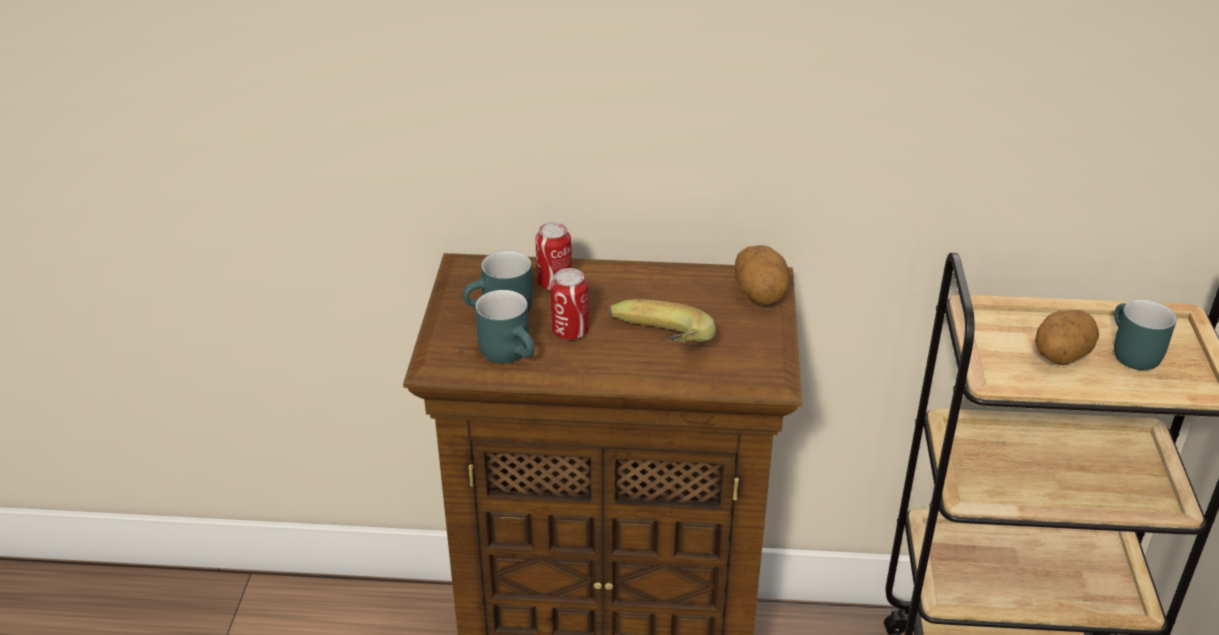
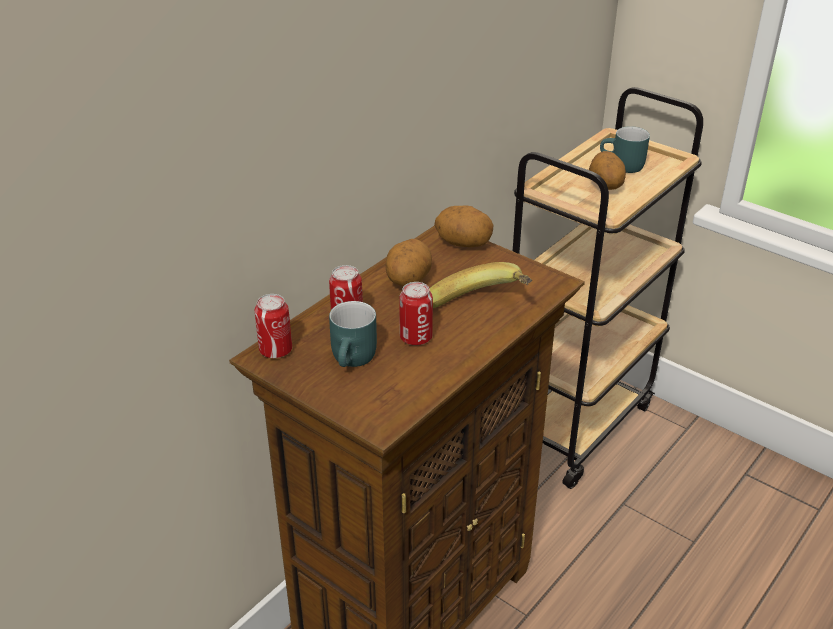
camera: 55 degrees left, 0 degrees up
turquoise mug [475,290,534,363] -> none
none -> can [255,294,292,358]
none -> potato [386,239,432,286]

